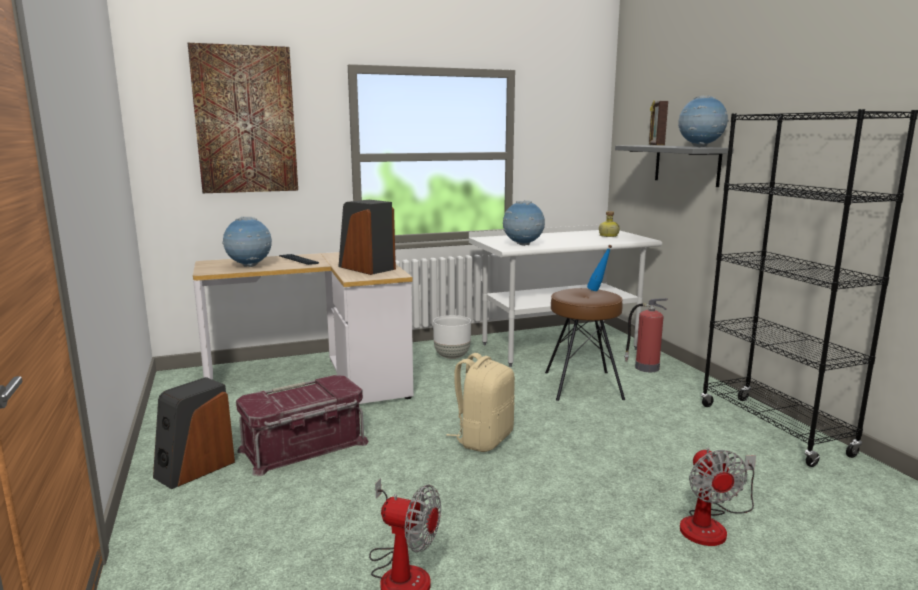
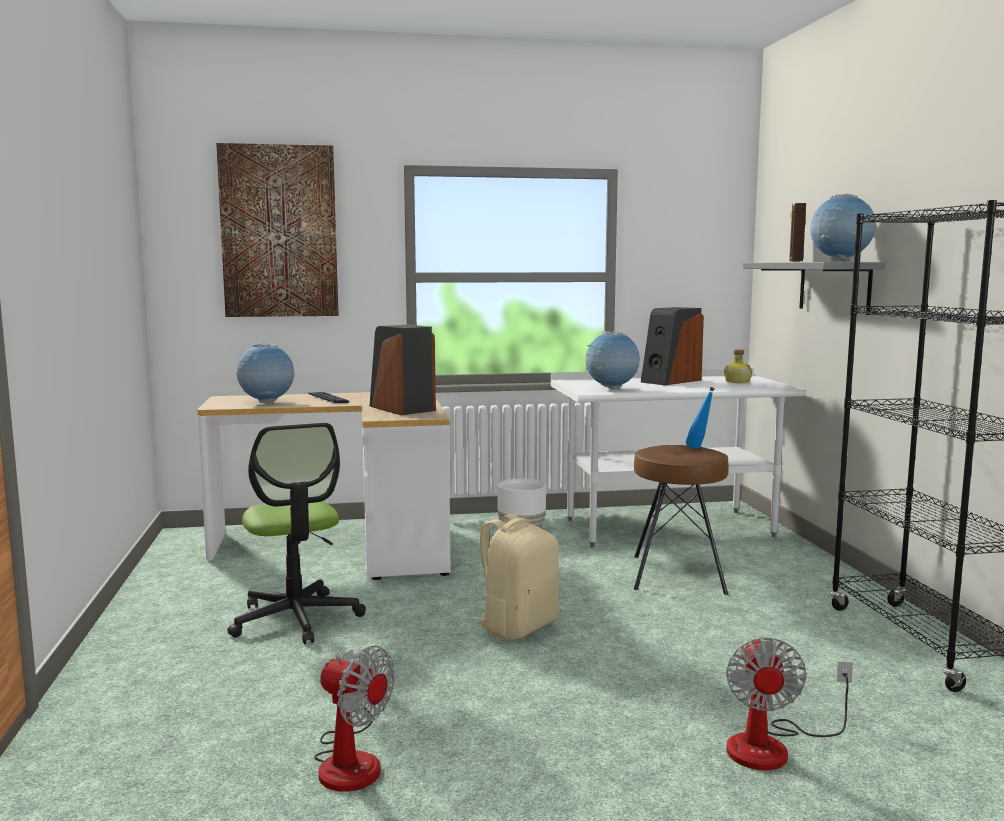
camera: 10 degrees right, 5 degrees down
speaker [153,377,235,489] -> speaker moved to [641,307,704,385]
red storage box [236,375,369,476] -> office chair [227,423,366,644]
fire extinguisher [624,298,668,372] -> none

